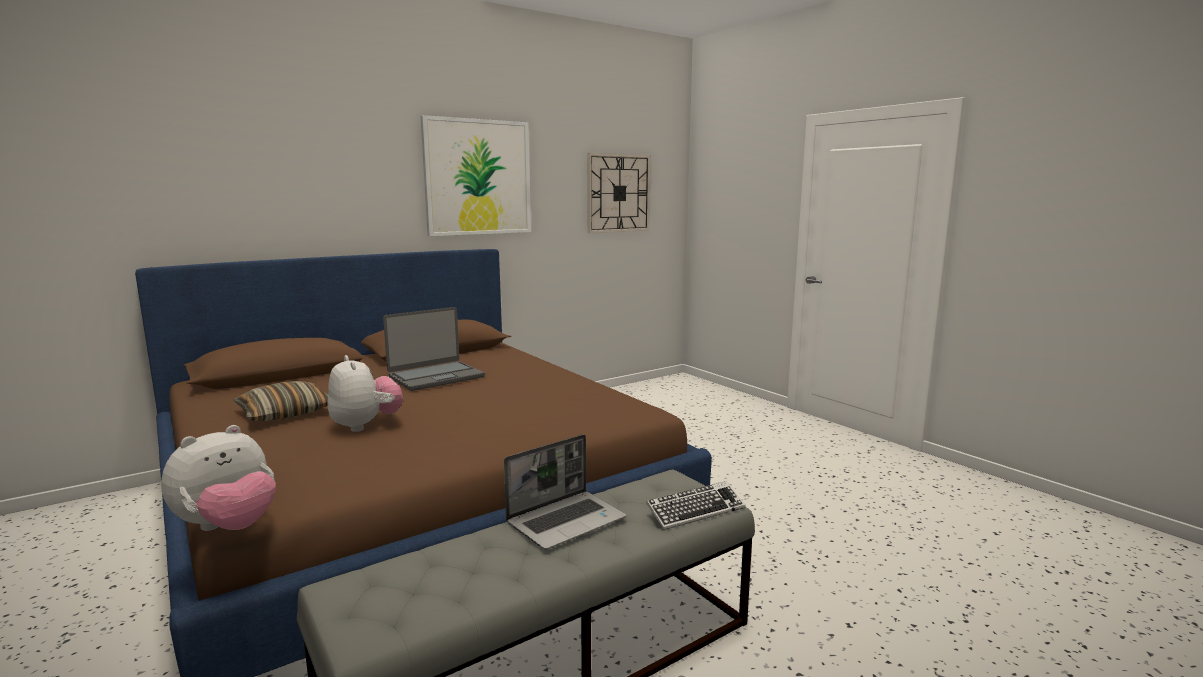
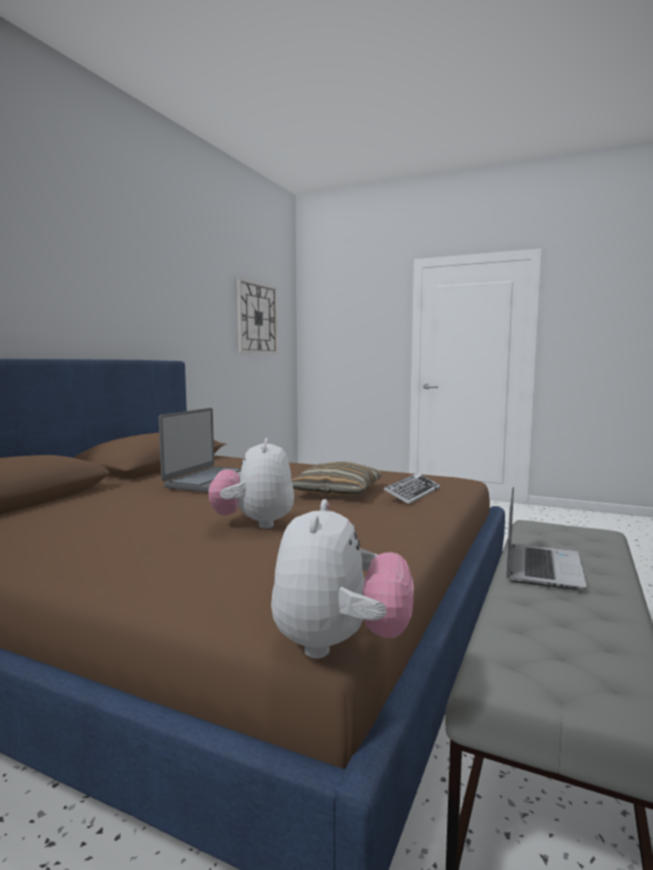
camera: 30 degrees left, 5 degrees down
pillow [233,381,328,421] -> pillow moved to [291,461,383,497]
plush toy [328,355,403,432] -> plush toy turned 120 degrees counterclockwise [208,438,294,529]
picture [420,115,531,236] -> none
keyboard [646,481,746,530] -> keyboard moved to [384,473,440,504]

